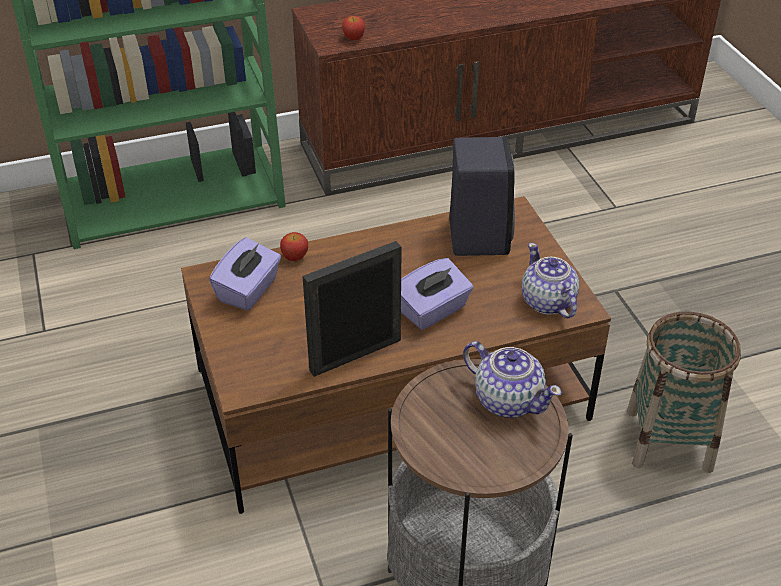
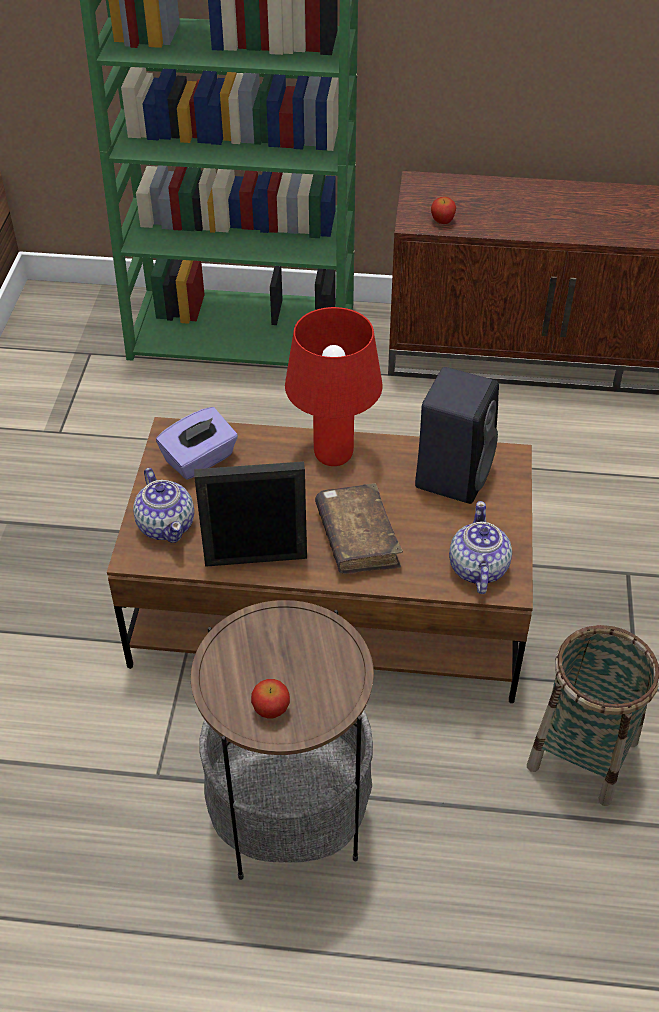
camera: 25 degrees right, 5 degrees up
apple [280,232,308,261] -> apple moved to [251,679,290,718]
purple tissue box [401,258,473,330] -> brown book [315,483,403,574]
teapot [463,341,562,418] -> teapot moved to [133,468,195,543]
none -> red table lamp [285,307,383,466]

